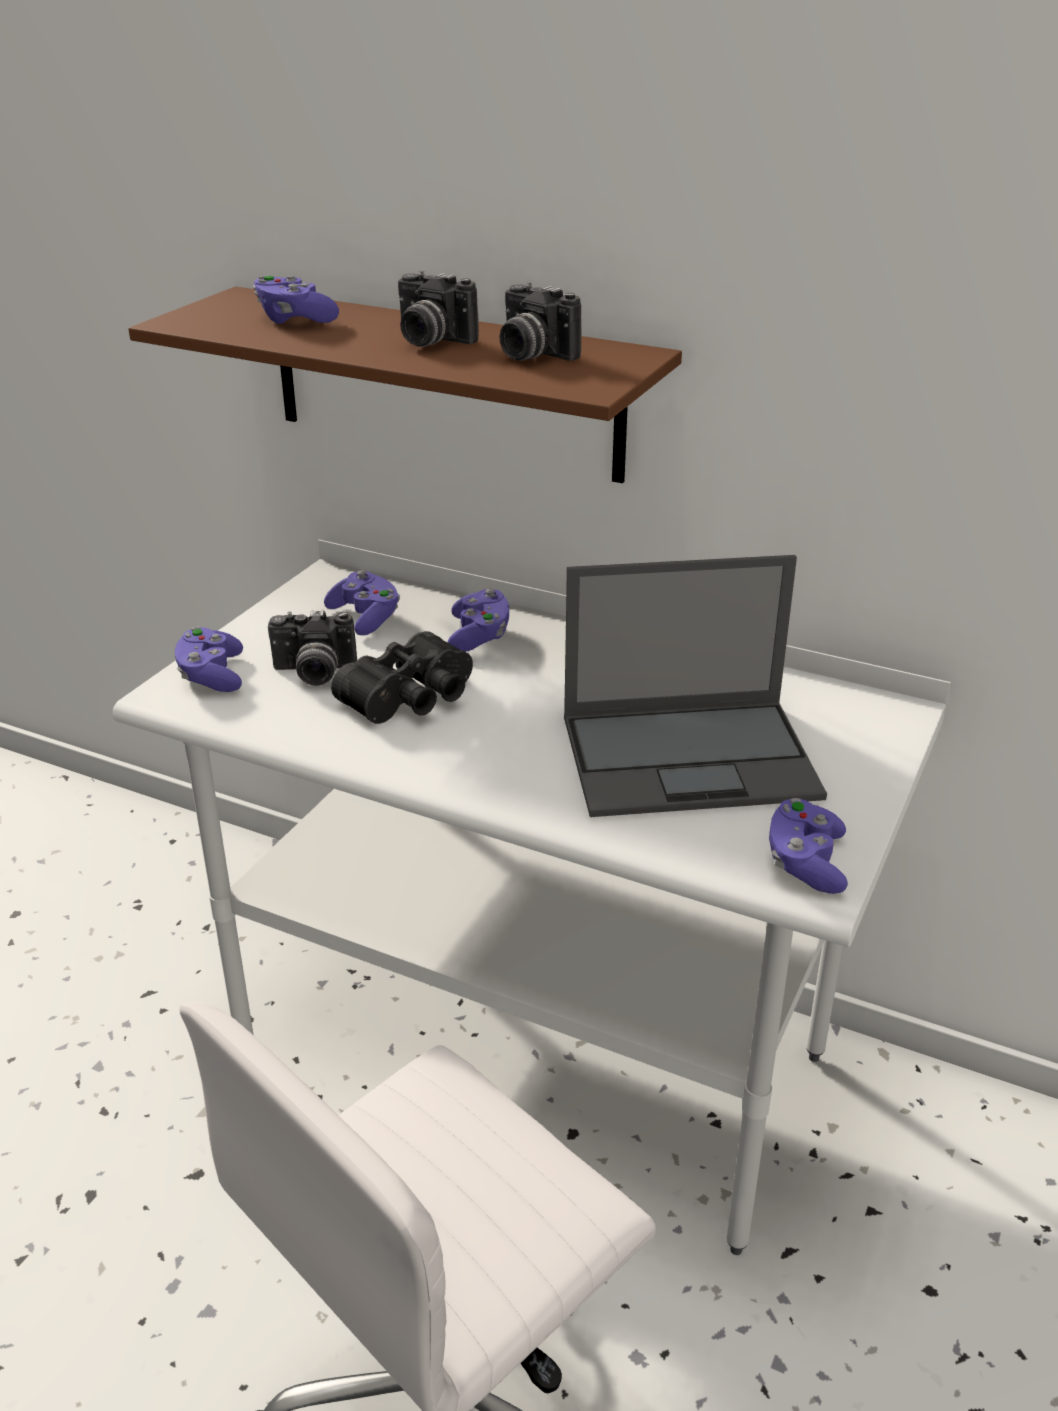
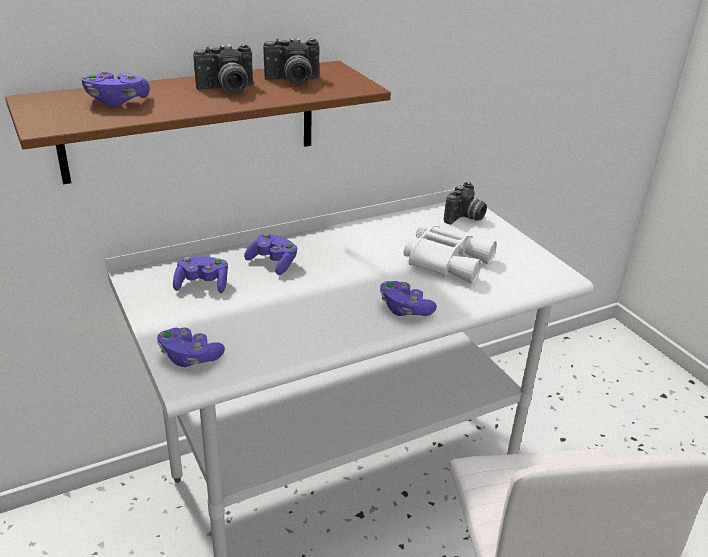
camera: 55 degrees left, 0 degrees up
camera [268,610,357,686] -> camera moved to [444,182,487,224]
black binoculars [331,631,473,724] -> none
laptop [564,555,827,817] -> white binoculars [403,226,497,284]
purple game controller [769,798,848,894] -> purple game controller moved to [380,281,437,316]

